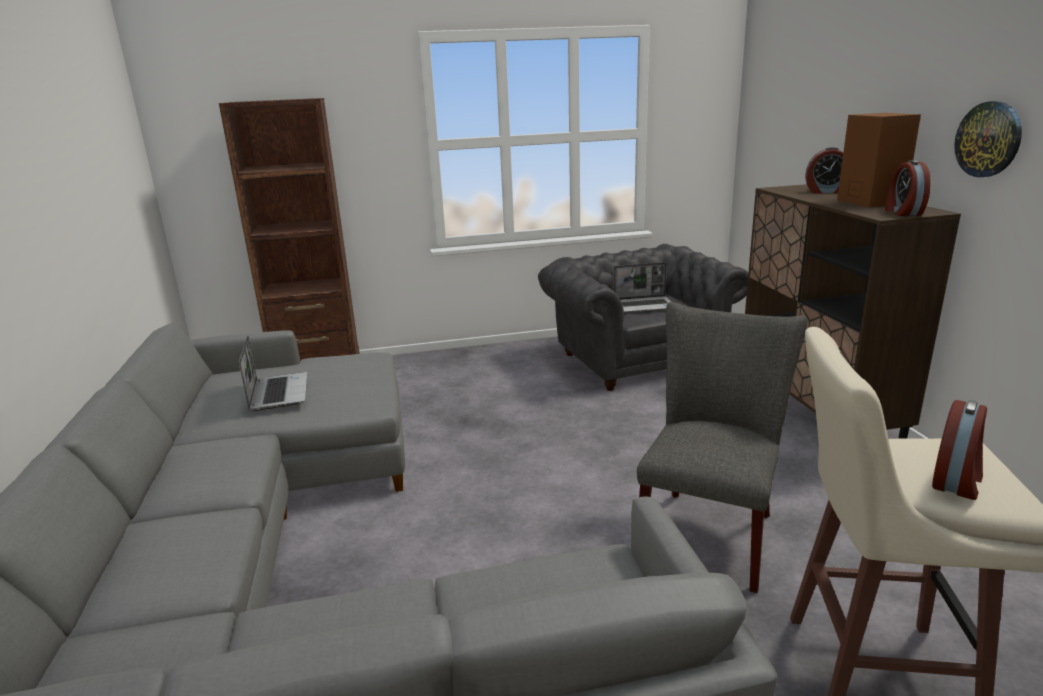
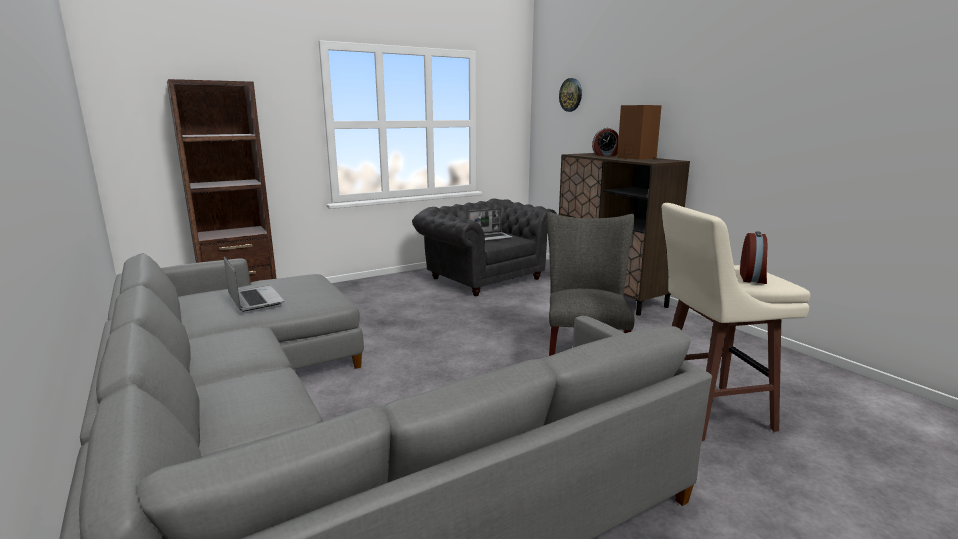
camera: 20 degrees left, 5 degrees down
alarm clock [885,160,931,216] -> none
wall clock [954,101,1022,177] -> wall clock moved to [559,78,582,112]

